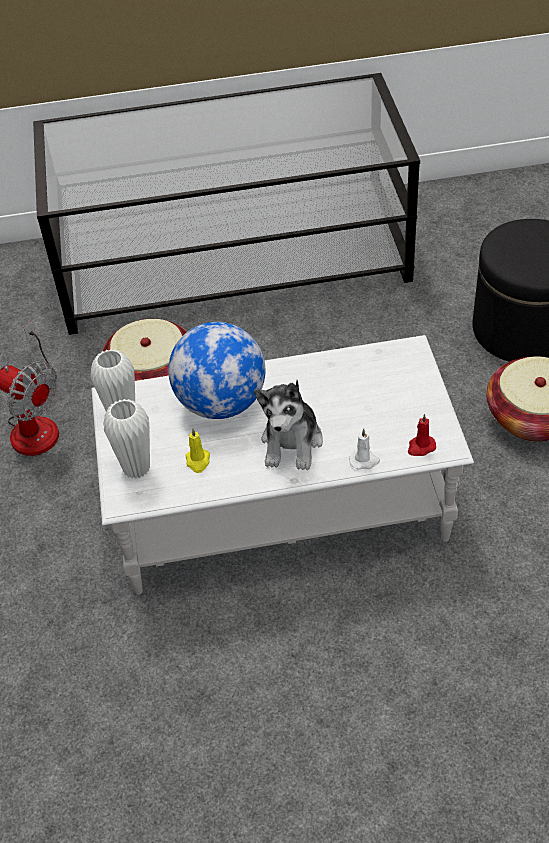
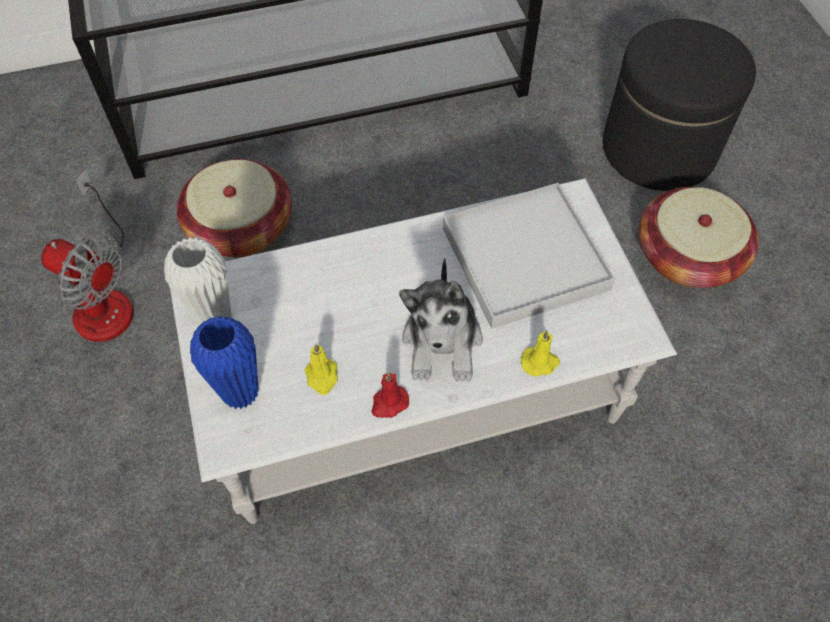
camera: 10 degrees left, 10 degrees up
white vase [103,399,150,479] -> blue vase [190,316,259,409]
globe [168,322,265,419] -> none
white candle [349,429,380,470] -> yellow candle [521,330,560,377]
red candle [408,414,436,456] -> red candle moved to [371,372,409,418]
none -> white tray [443,183,616,329]

